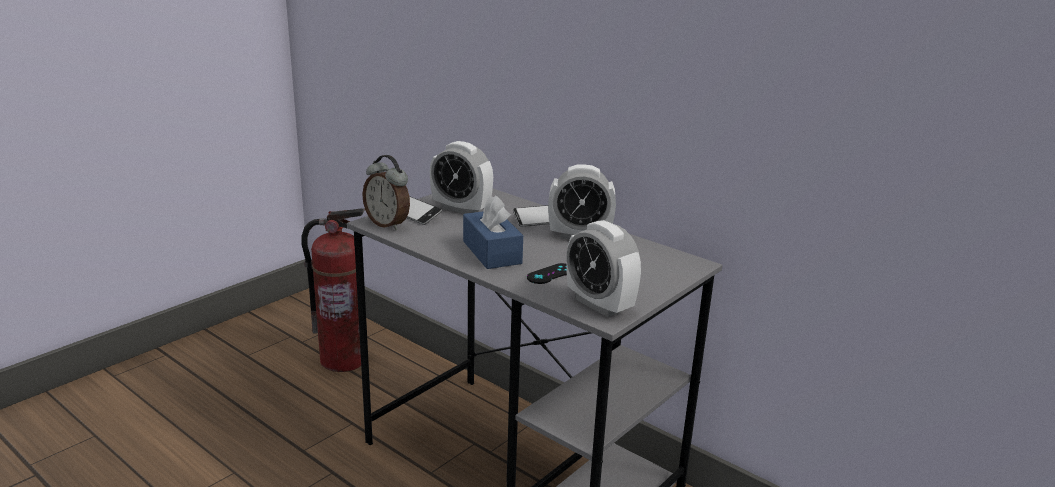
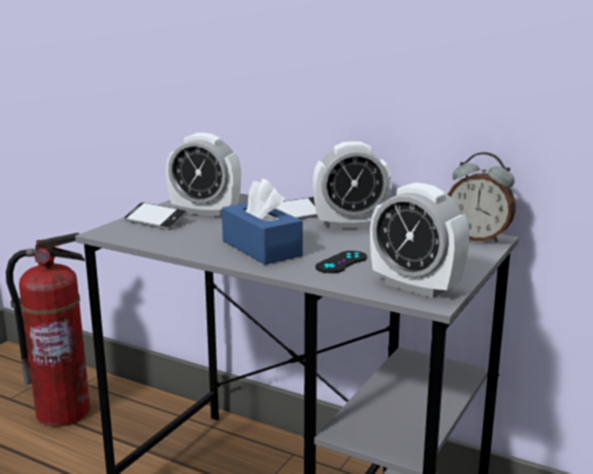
camera: 10 degrees left, 5 degrees down
alarm clock [362,155,410,230] -> alarm clock moved to [447,152,516,244]

